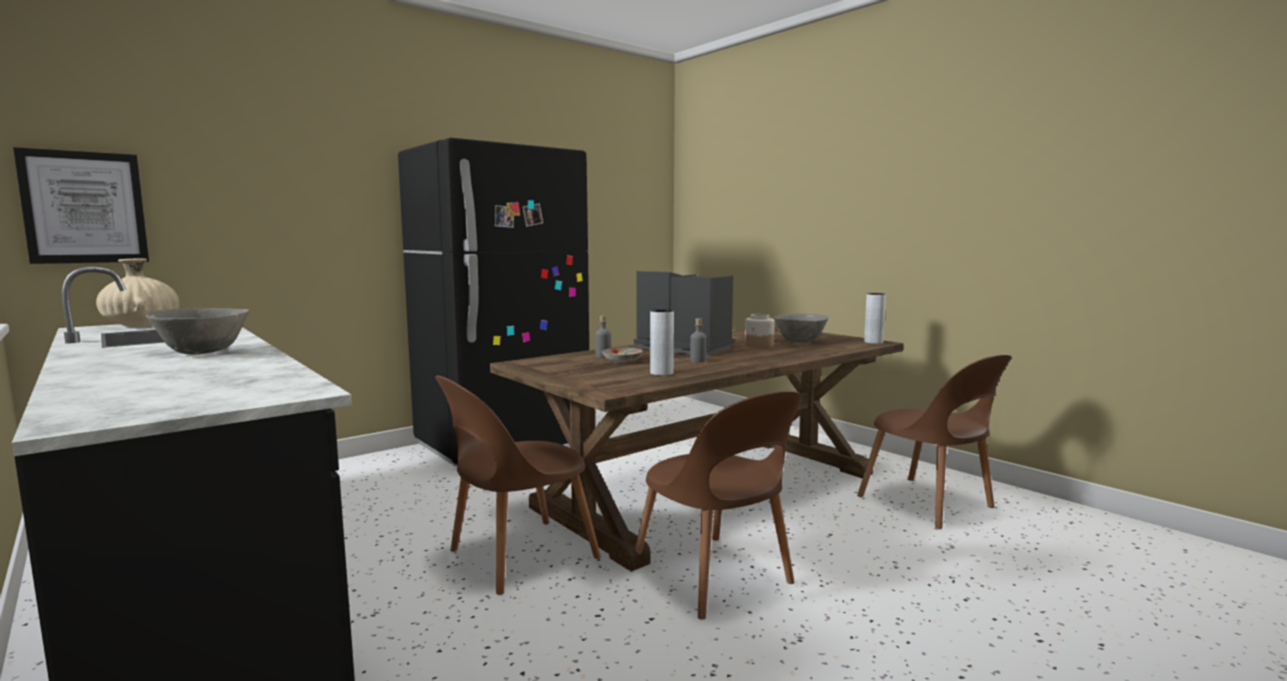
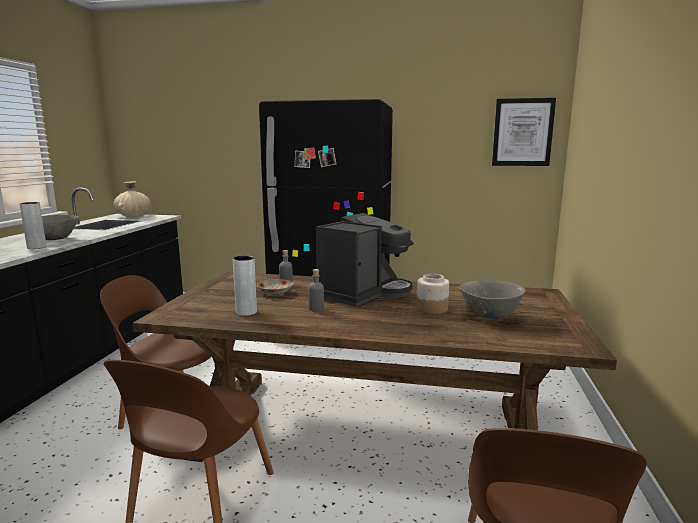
camera: 50 degrees right, 5 degrees up
picture [13,147,149,264] -> picture moved to [492,98,556,166]
coffee machine [634,271,735,356] -> coffee machine turned 45 degrees clockwise [316,213,414,307]
grey vase [864,293,886,344] -> grey vase moved to [20,202,46,249]

